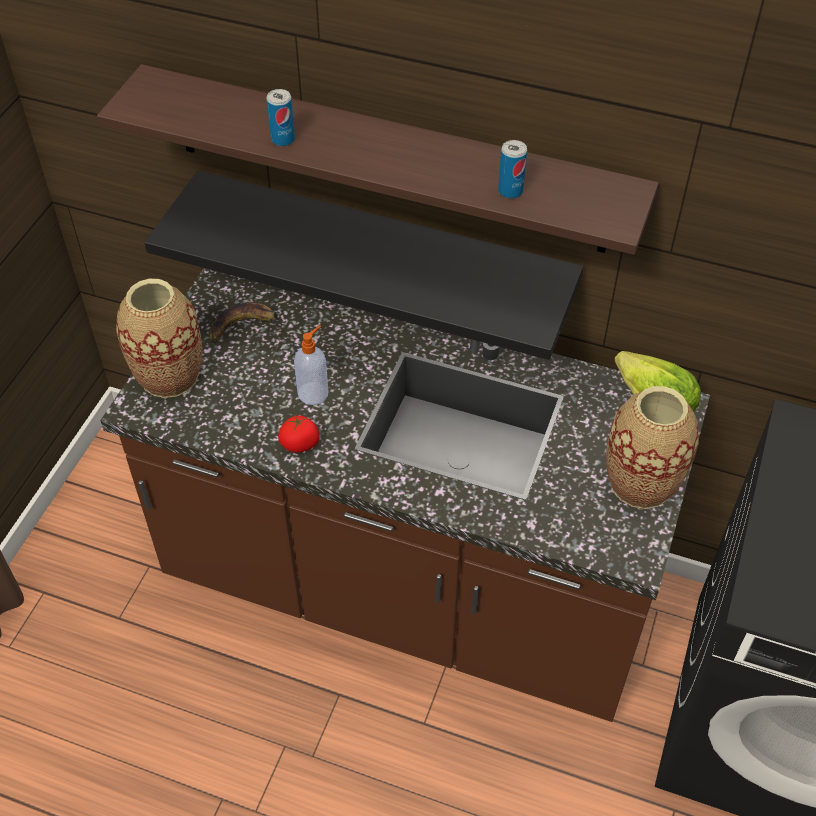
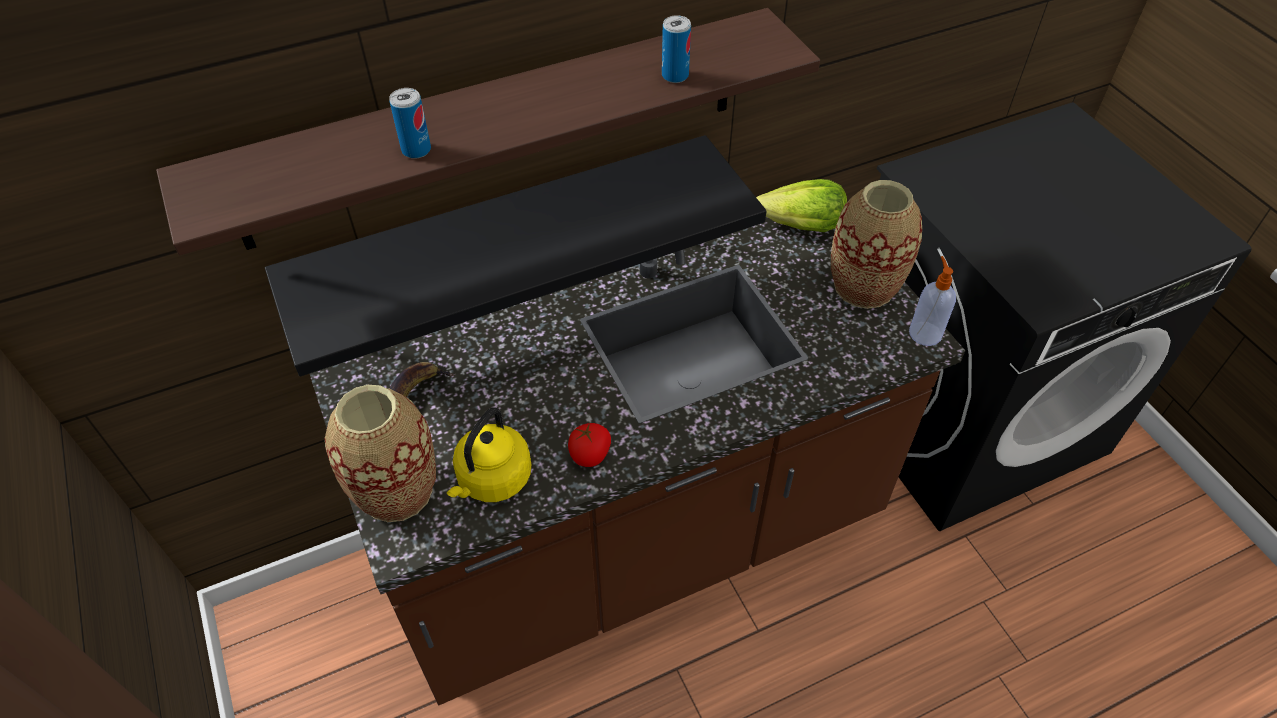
camera: 45 degrees left, 0 degrees up
soap dispenser [294,326,329,405] -> soap dispenser moved to [909,256,956,346]
none -> yellow kettle [447,407,531,502]

